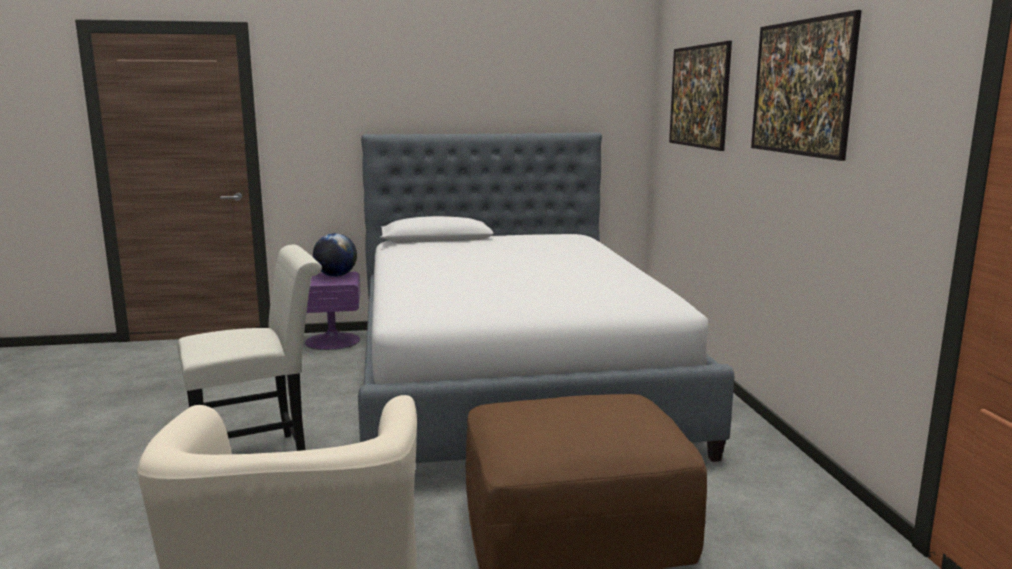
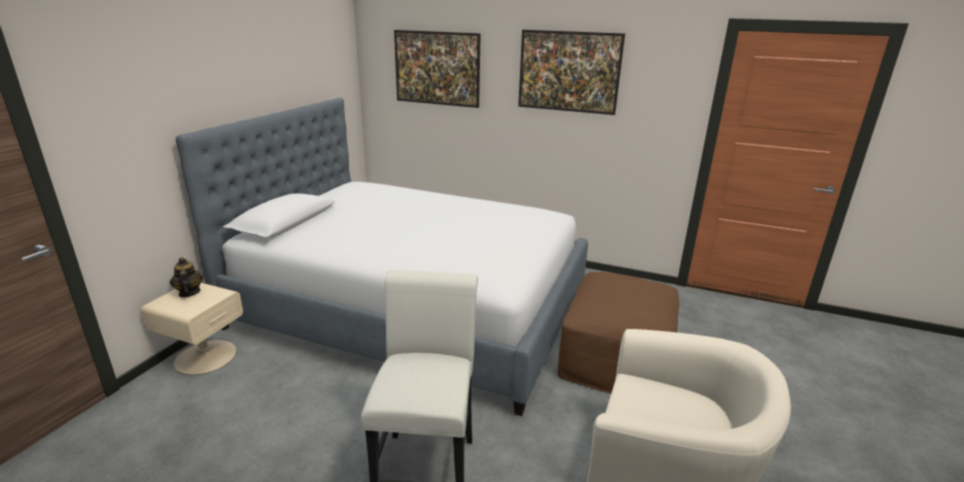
camera: 60 degrees left, 10 degrees up
purple nightstand [305,272,360,350] -> beige nightstand [141,283,243,375]
globe [313,233,357,277] -> teapot [170,258,203,297]

